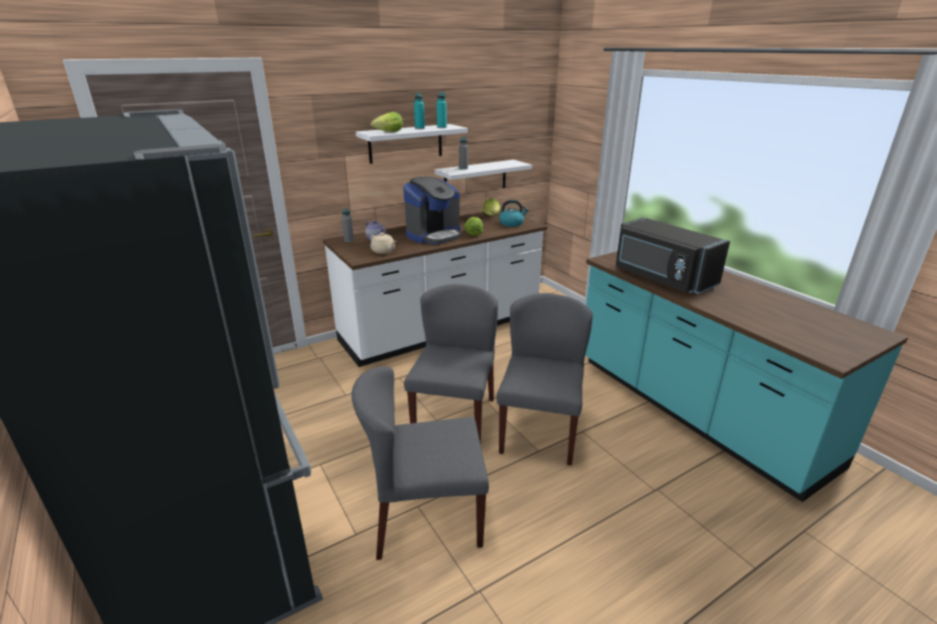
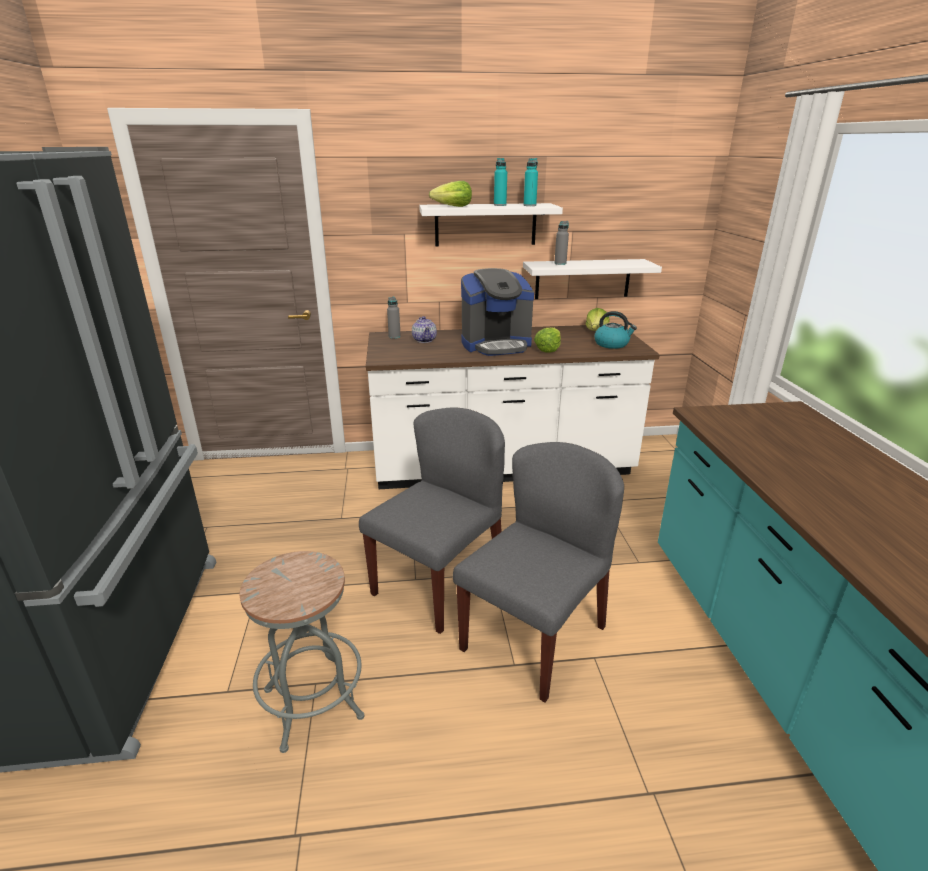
camera: 25 degrees right, 0 degrees up
grey chair [352,366,489,560] -> grey stool [240,551,365,753]
beige teapot [370,232,396,254] -> none
black microwave [616,218,730,294] -> none

